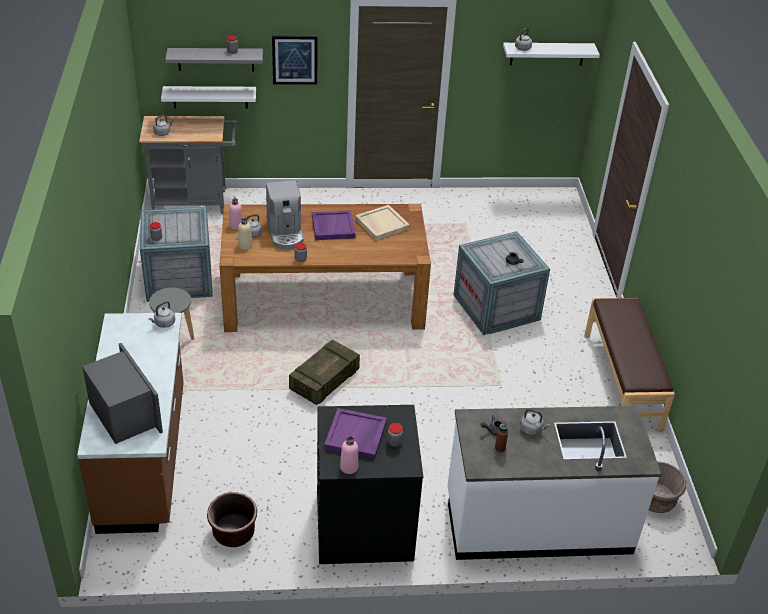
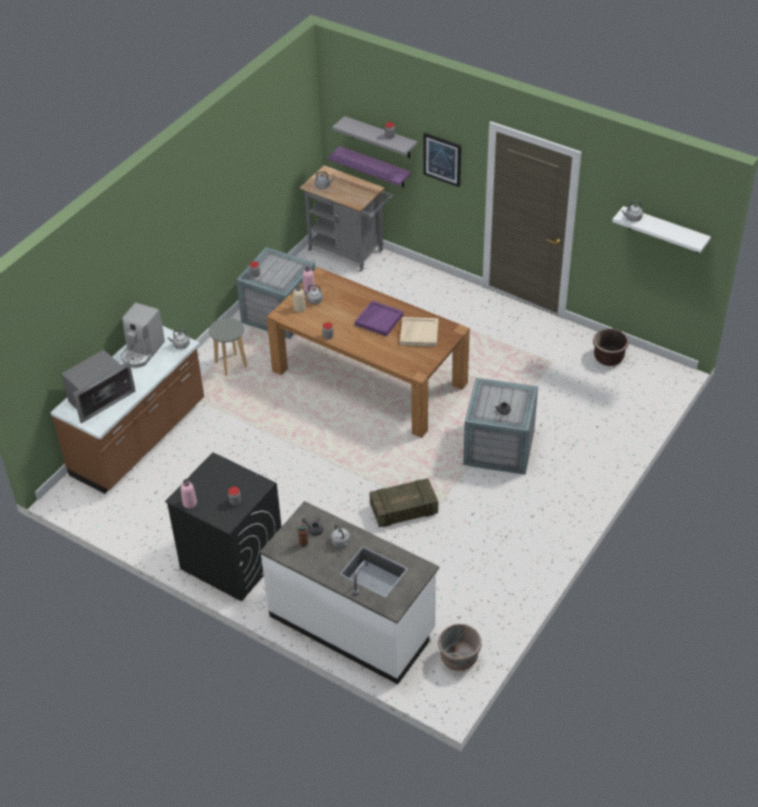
camera: 40 degrees right, 5 degrees up
microwave [82,343,163,444] -> microwave turned 45 degrees clockwise [61,350,136,424]
white shelf [161,86,256,108] -> purple shelf [328,146,411,188]
brown planter [207,492,257,547] -> brown planter moved to [593,328,629,366]
coffee machine [266,180,304,250] -> coffee machine moved to [121,303,165,368]
crate [289,339,360,405] -> crate moved to [370,478,438,527]
purple tray [324,408,387,460] -> none
brown bench [584,298,675,432] -> none

